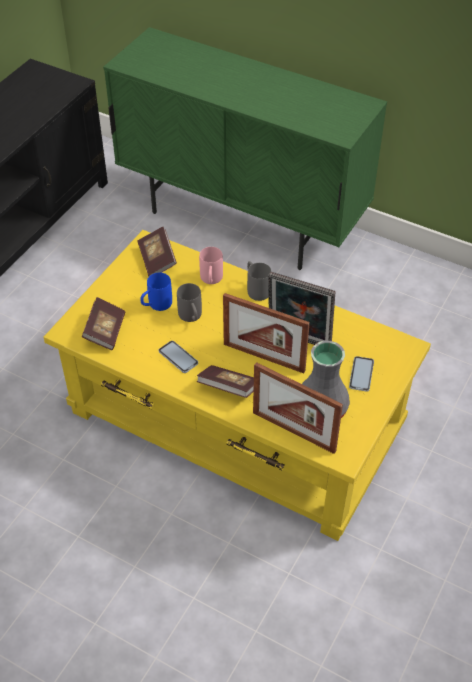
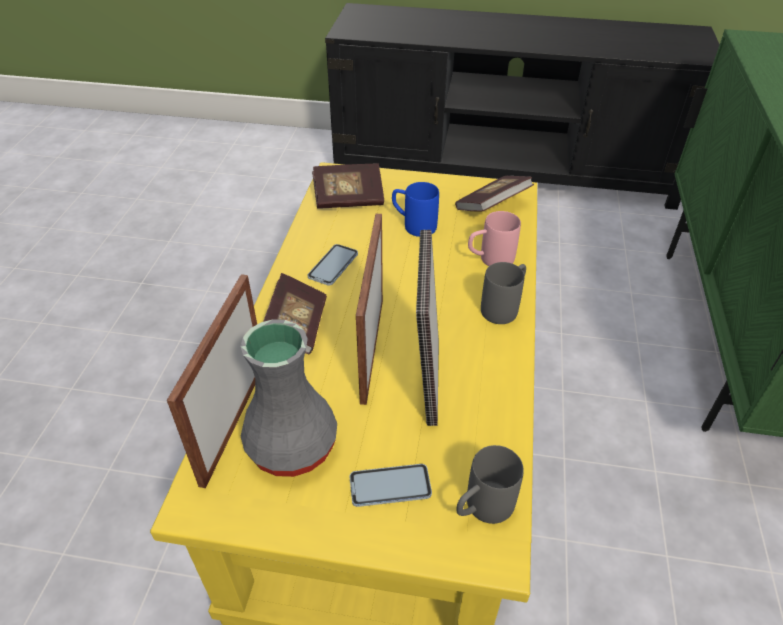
camera: 70 degrees right, 5 degrees down
grey mug [177,283,202,322] -> grey mug moved to [456,445,524,524]

